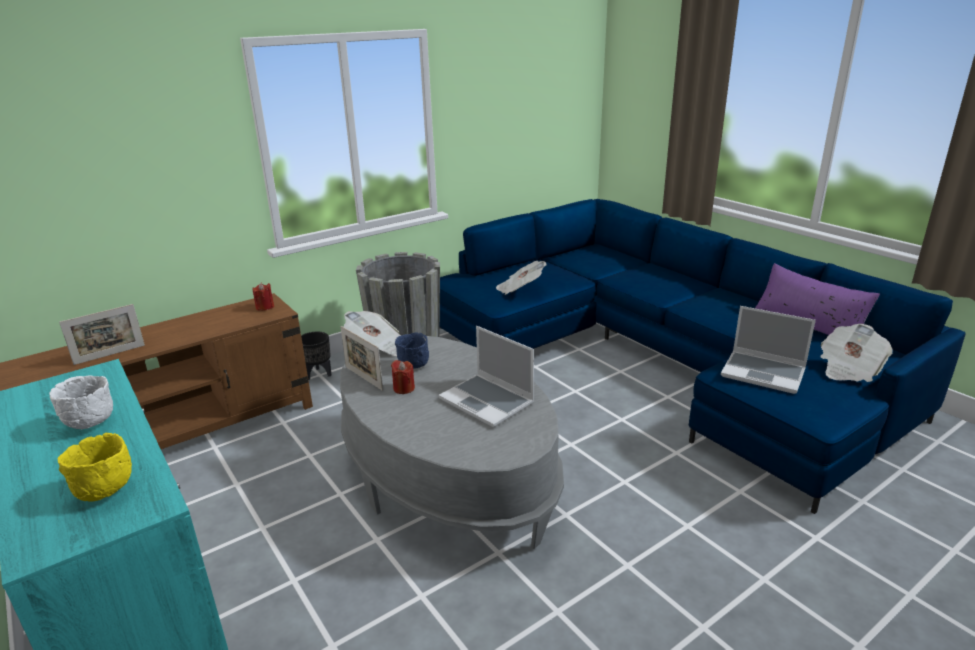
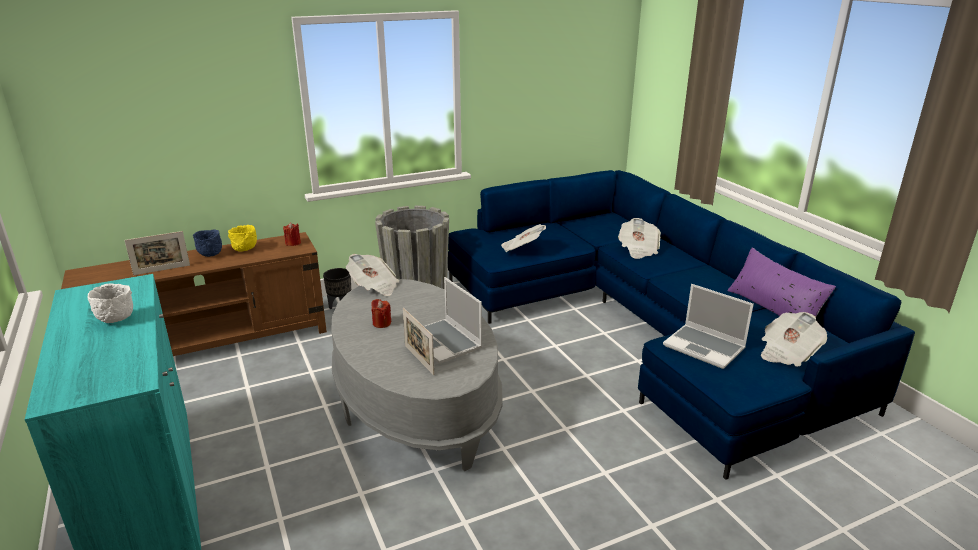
camera: 10 degrees right, 0 degrees up
yellow bowl [58,433,132,502] -> yellow bowl moved to [228,225,257,252]
picture frame [340,326,383,391] -> picture frame moved to [403,308,435,375]
blue bowl [395,332,429,369] -> blue bowl moved to [193,229,222,257]
none -> newspaper [618,218,661,259]

